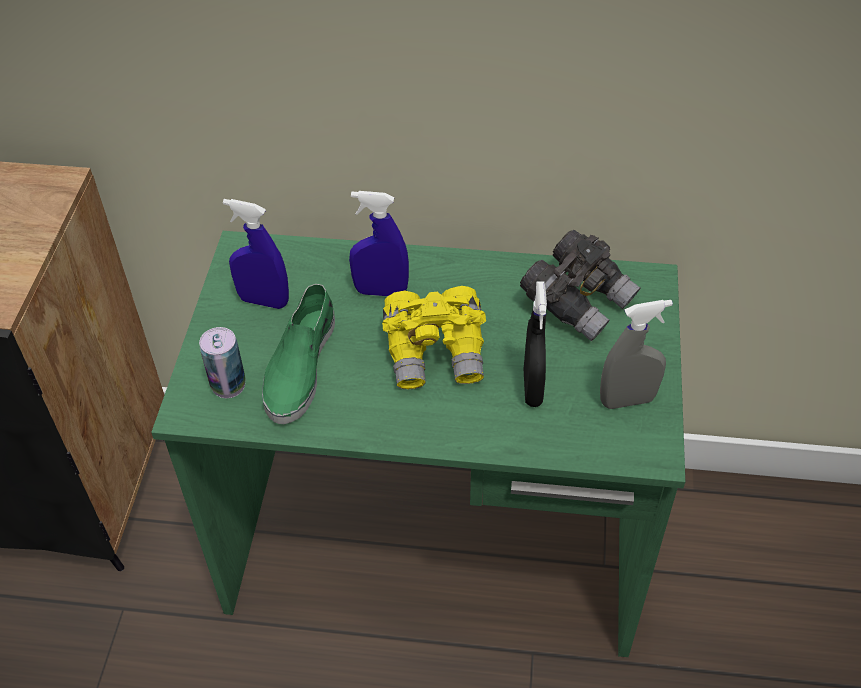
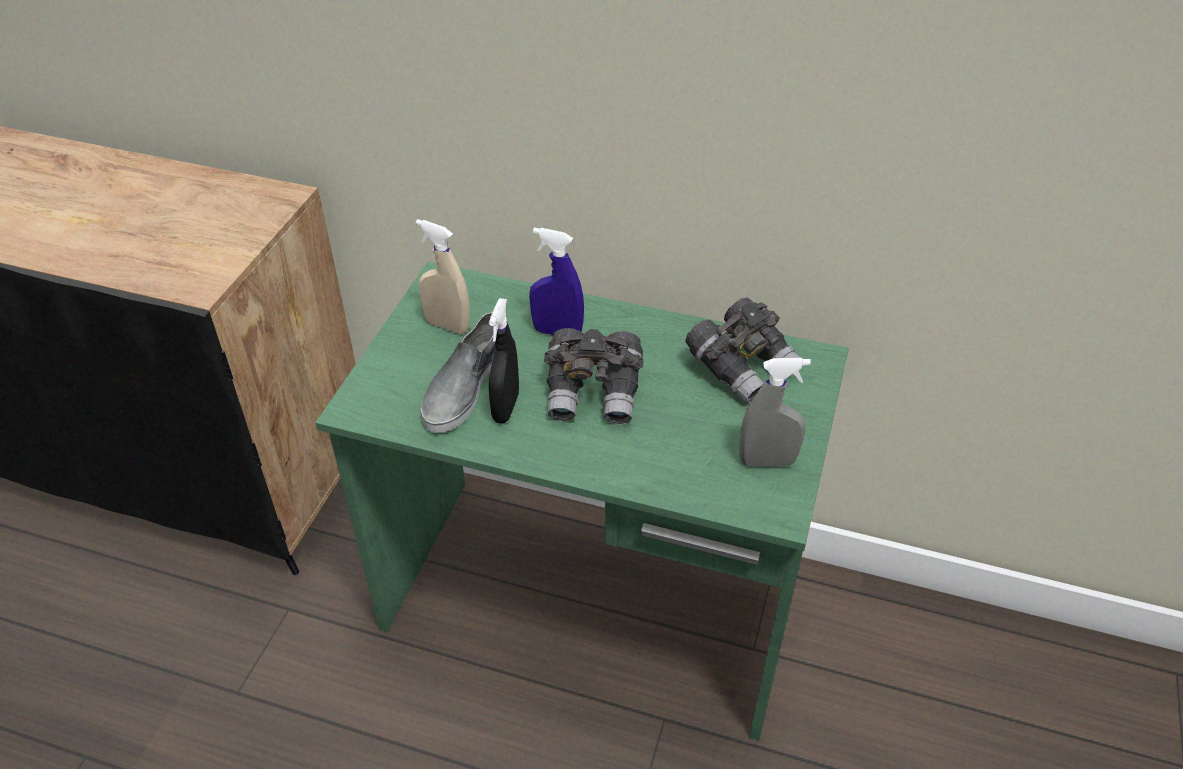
camera: 10 degrees right, 5 degrees down
can [199,327,245,398] -> none
blue spray bottle [223,199,289,309] -> beige spray bottle [416,219,470,334]
green shoe [262,284,335,424] -> grey shoe [420,312,496,433]
yellow binoculars [382,286,486,389] -> grey binoculars [544,328,644,424]
black spray bottle [524,281,547,407] -> black spray bottle moved to [489,298,519,423]

